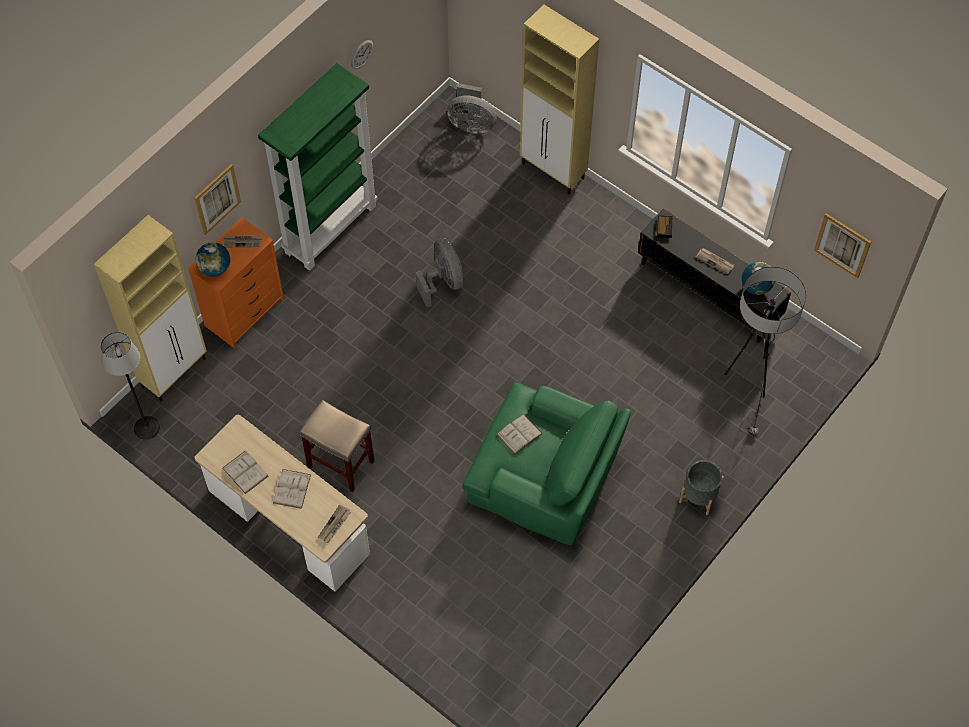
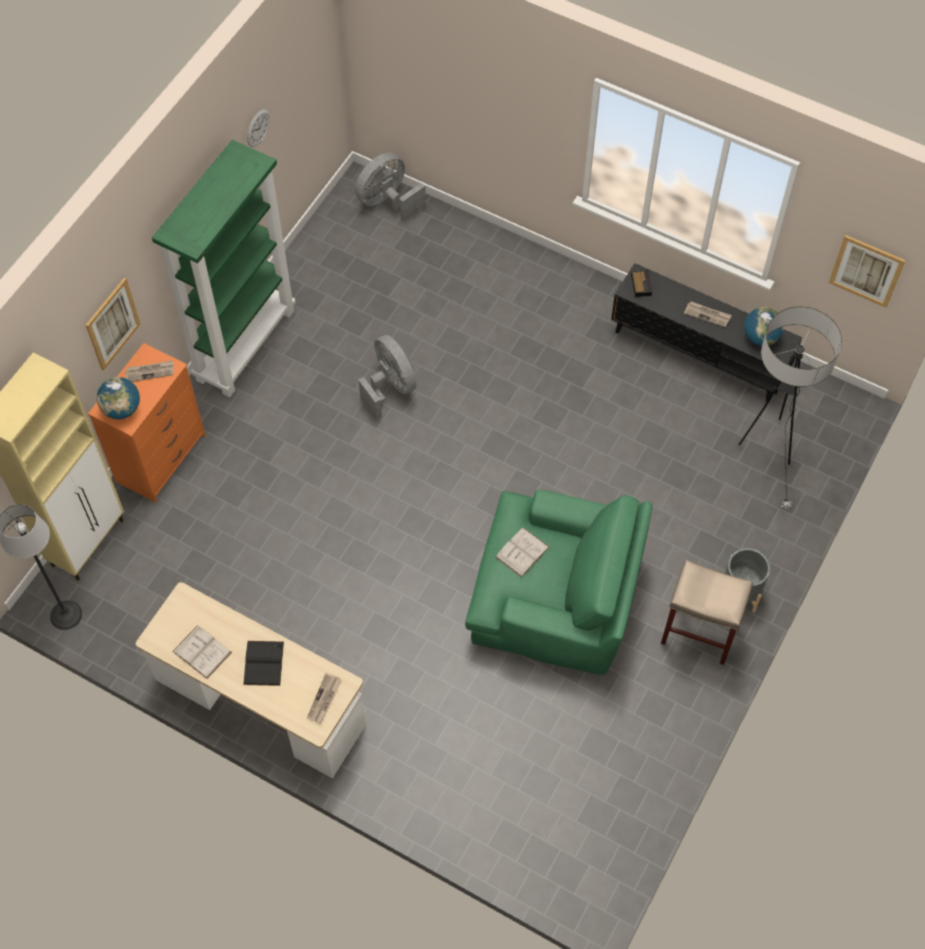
camera: 10 degrees left, 0 degrees up
white book [273,469,311,509] -> black book [243,641,284,686]
beige stool [300,400,374,492] -> beige stool moved to [661,560,753,665]
grey fan [447,83,497,134] -> grey fan turned 135 degrees clockwise [355,153,426,221]
beige cabinet [520,5,599,194] -> none

